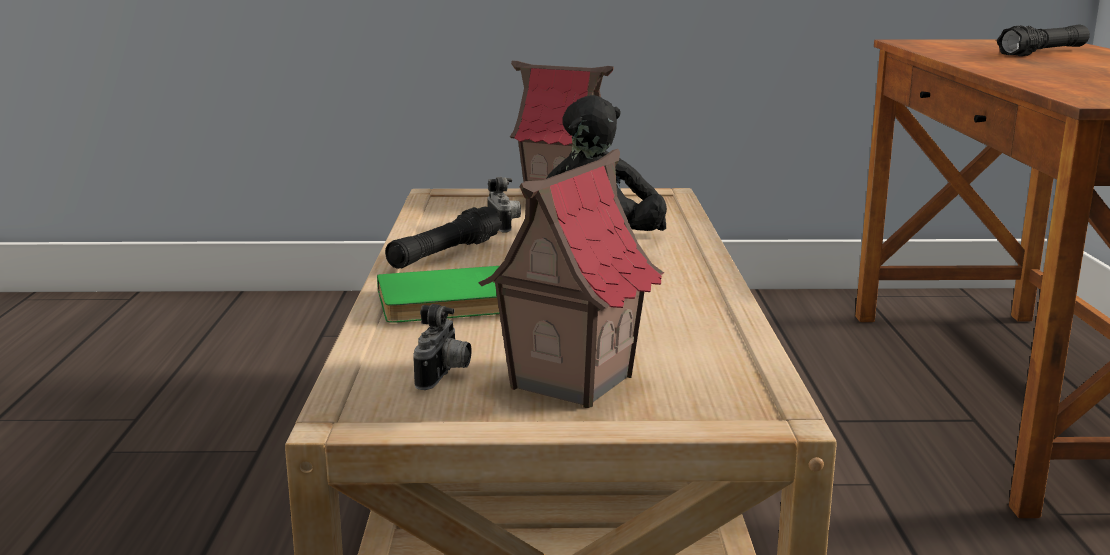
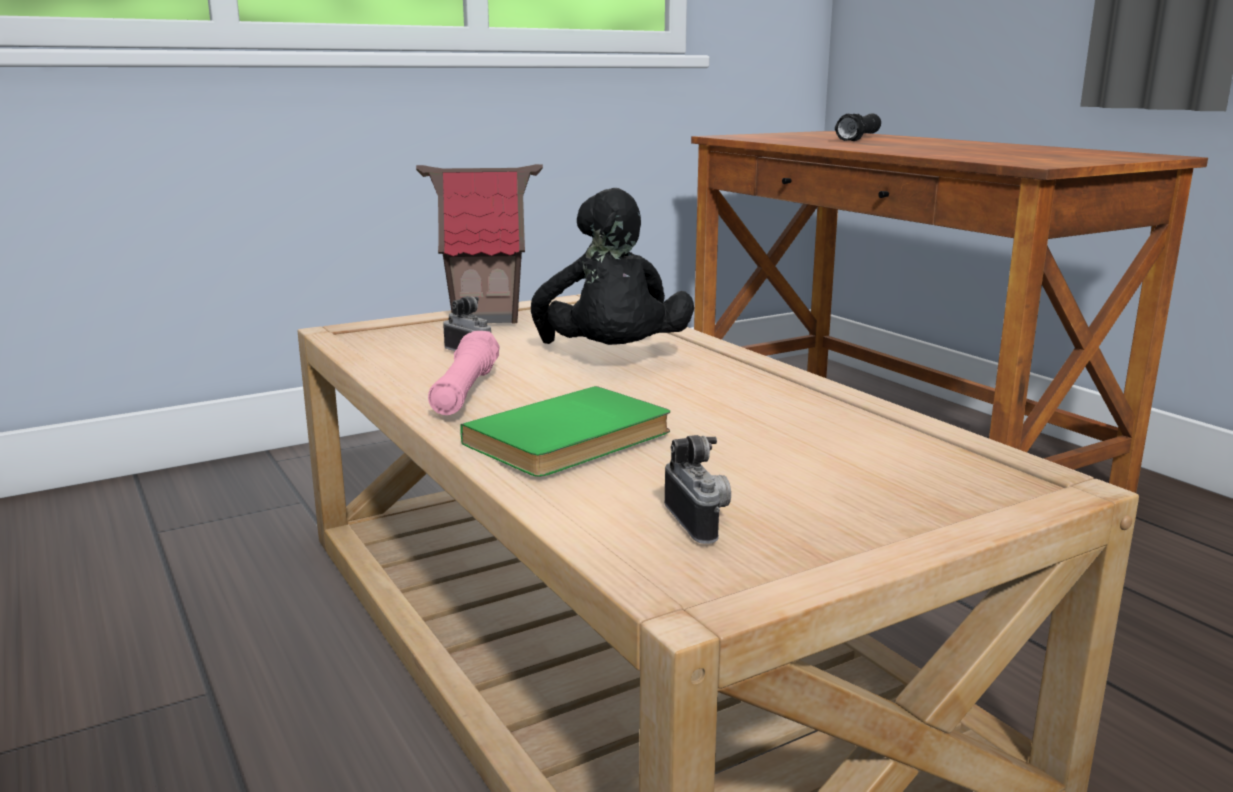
camera: 30 degrees left, 0 degrees up
black flashlight [385,207,502,268] -> pink flashlight [428,331,500,415]
toy house [478,149,664,408] -> none

